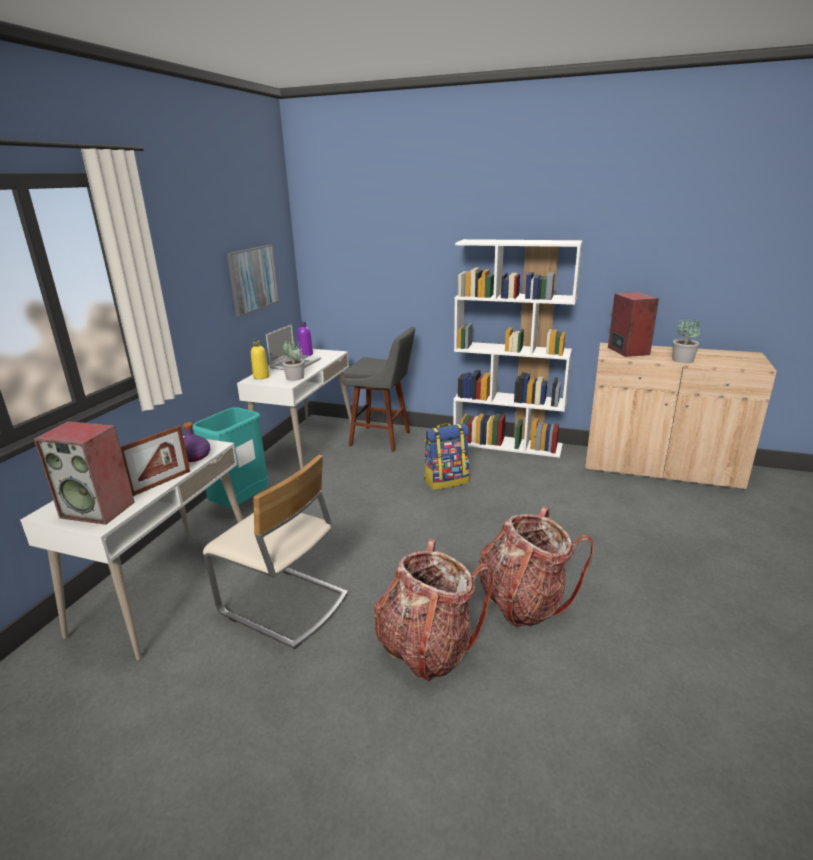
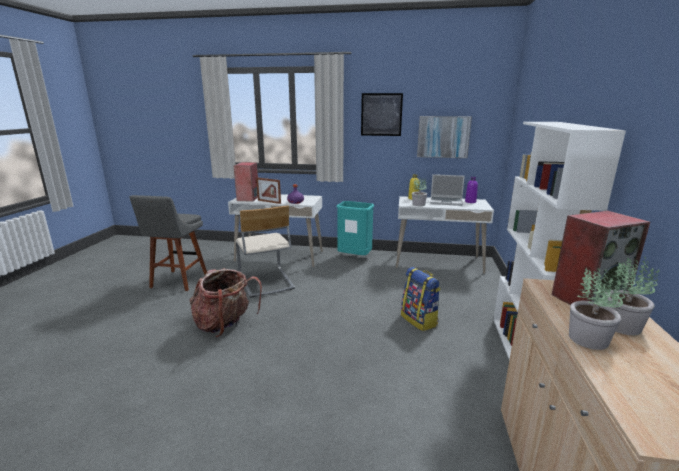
camera: 80 degrees right, 5 degrees down
beige chair [203,455,348,649] -> beige chair turned 45 degrees counterclockwise [236,205,295,298]
grey stool [342,327,415,452] -> grey stool moved to [130,195,207,291]
backpack [479,506,594,627] -> none
none -> picture [361,93,403,136]
none -> potted plant [605,257,659,335]

